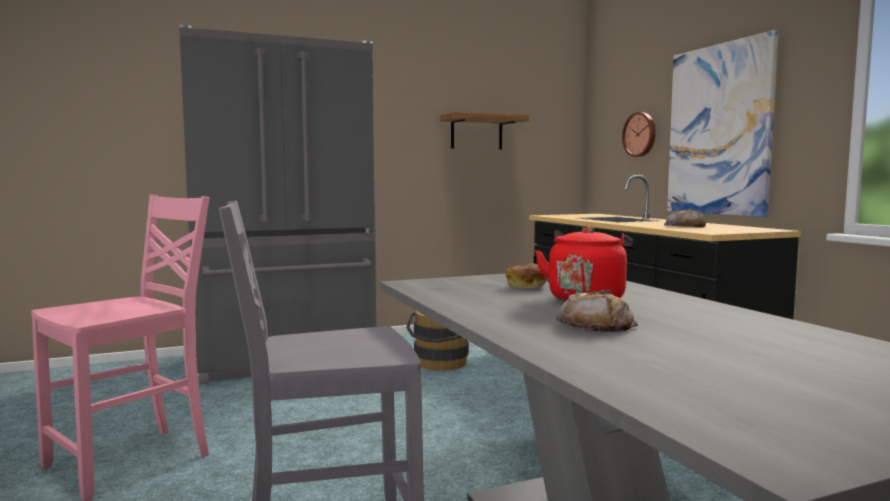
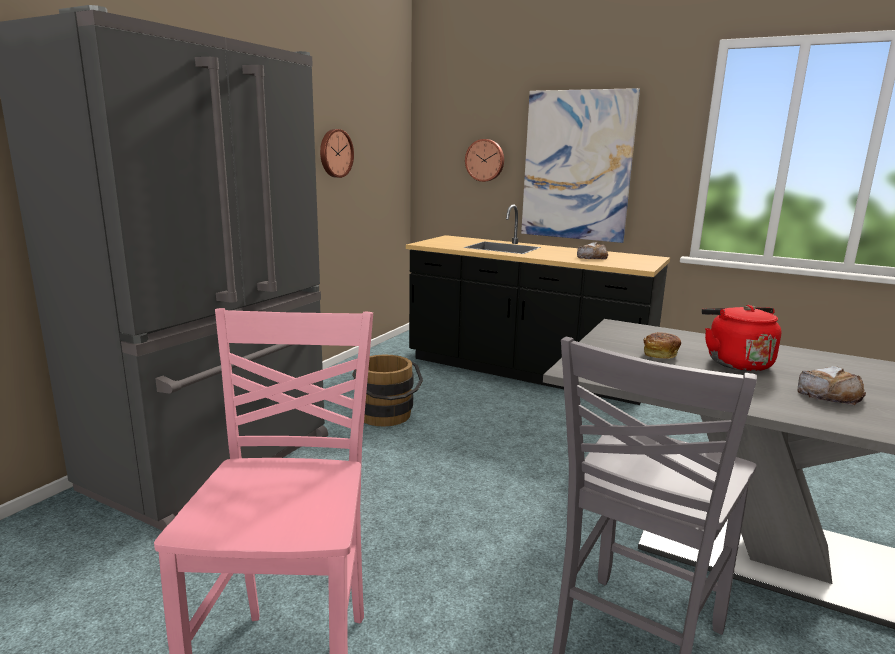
camera: 40 degrees left, 10 degrees up
shelf [440,112,529,150] -> wall clock [320,129,354,178]

